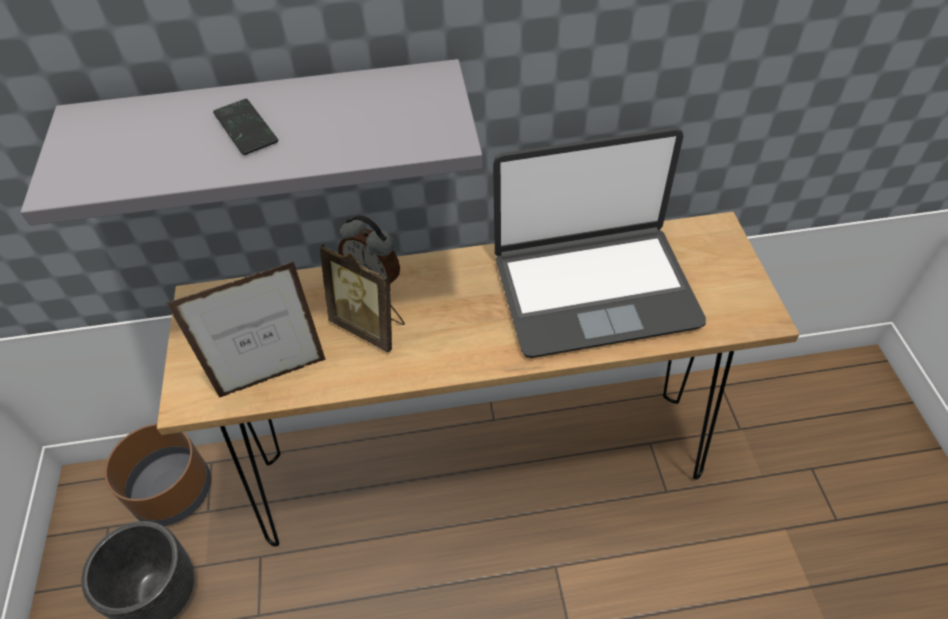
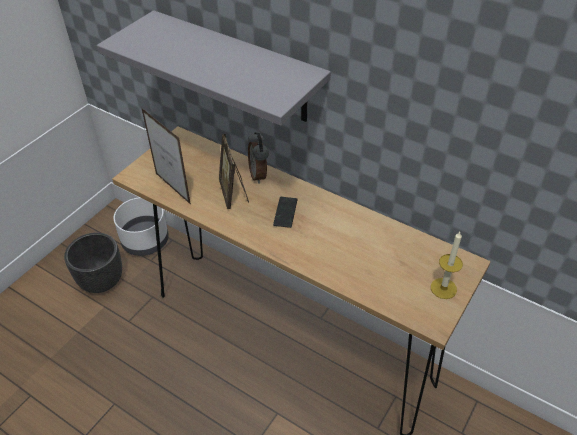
camera: 40 degrees right, 5 degrees down
brown planter [105,424,211,526] -> white planter [114,197,169,256]
picture frame [166,261,326,398] -> picture frame turned 150 degrees counterclockwise [142,108,191,205]
phone [213,99,278,155] -> phone moved to [273,197,298,228]
laptop [493,128,706,358] -> none
none -> candle [431,232,463,299]

